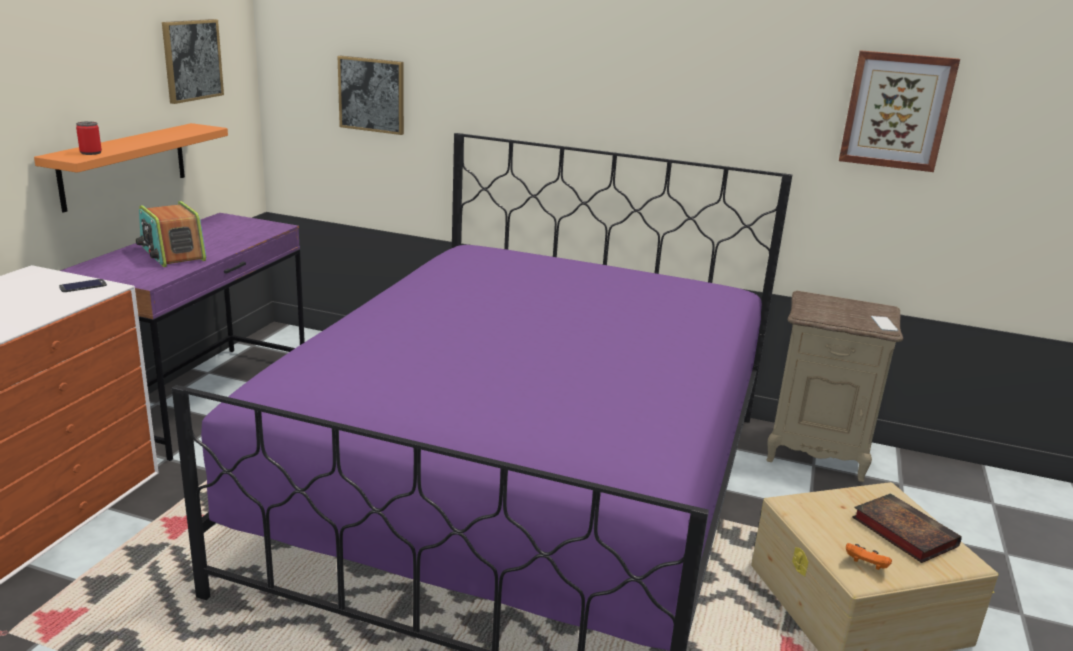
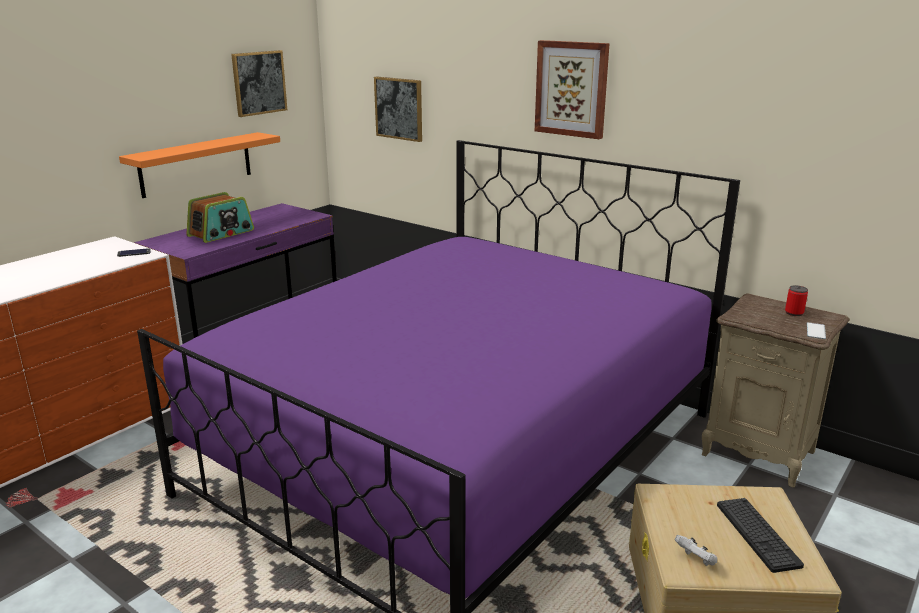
camera: 20 degrees right, 0 degrees up
can [76,121,102,155] -> can moved to [785,285,808,316]
radio [136,201,206,267] -> radio turned 120 degrees counterclockwise [187,192,254,243]
picture [839,50,960,172] -> picture moved to [535,40,610,139]
orange game controller [846,543,892,570] -> white game controller [675,535,717,566]
book [852,493,962,563] -> keyboard [717,498,804,573]

